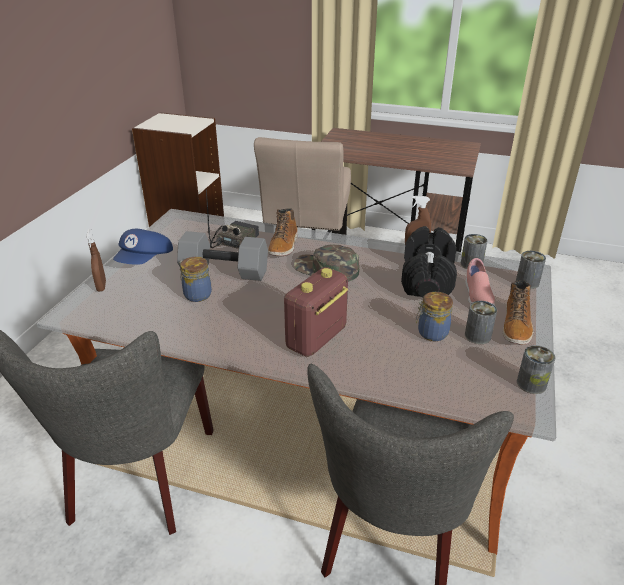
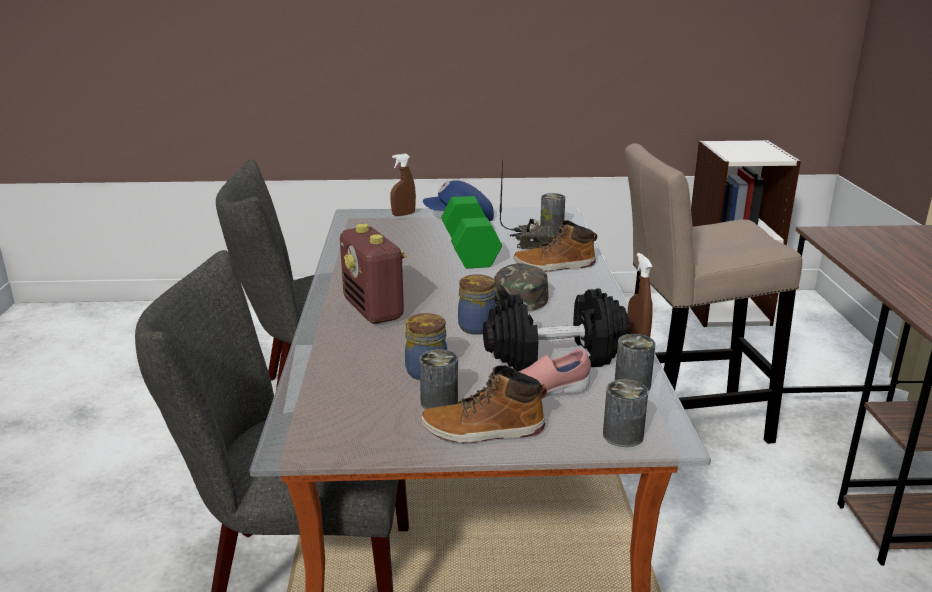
camera: 70 degrees right, 10 degrees down
grey dumbbell [177,231,268,281] -> green dumbbell [441,196,502,269]
jar [179,257,212,302] -> jar moved to [458,274,496,334]
radio [284,267,348,357] -> radio turned 135 degrees counterclockwise [340,224,407,324]
can [517,345,555,394] -> can moved to [540,193,565,226]

